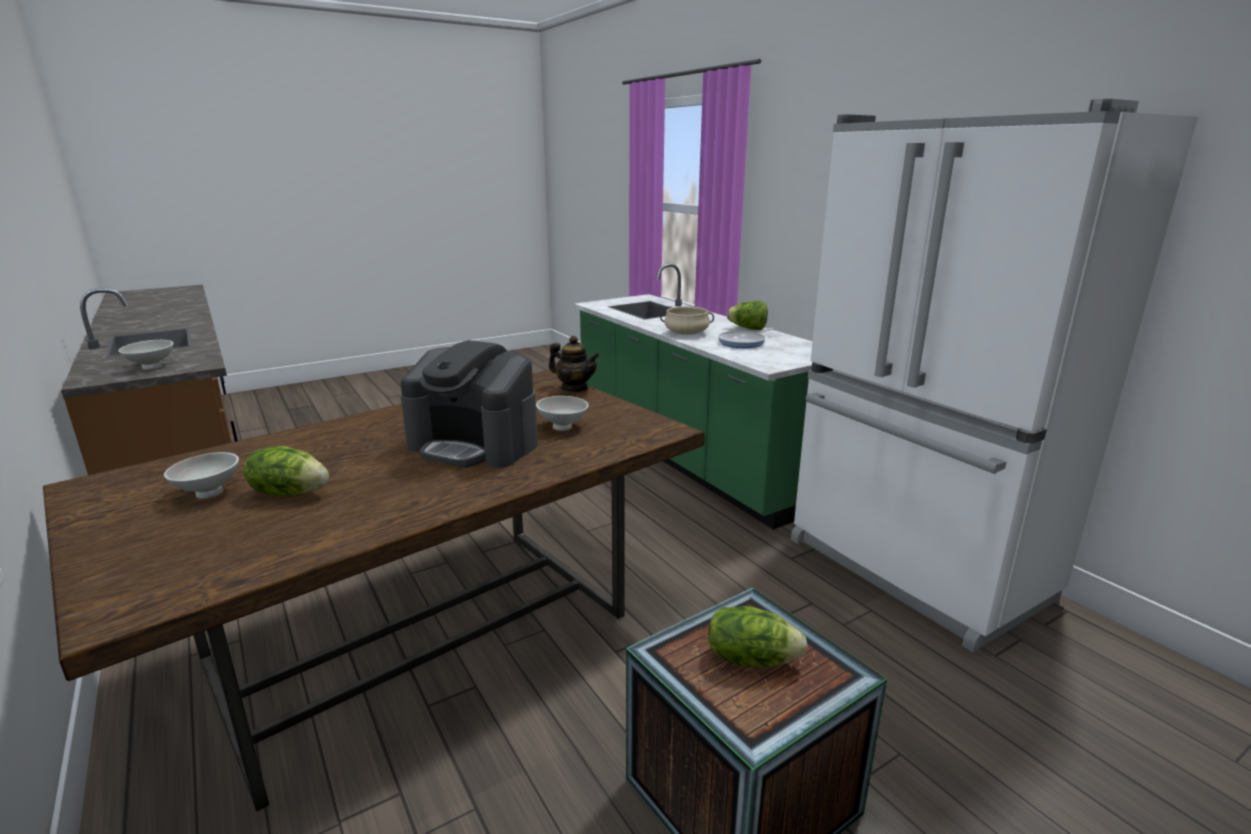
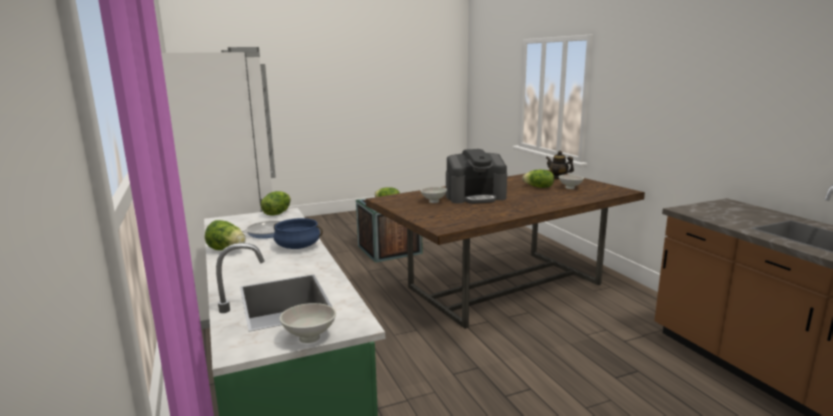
camera: 170 degrees left, 5 degrees down
white bowl [118,340,174,369] -> white bowl moved to [280,303,336,343]
coffee machine [401,340,538,468] -> coffee machine turned 135 degrees clockwise [446,149,507,204]
teapot [549,336,600,392] -> teapot moved to [546,151,574,179]
beige cooking pot [660,306,714,335] -> blue cooking pot [274,218,323,249]
none -> lettuce [261,191,291,215]

